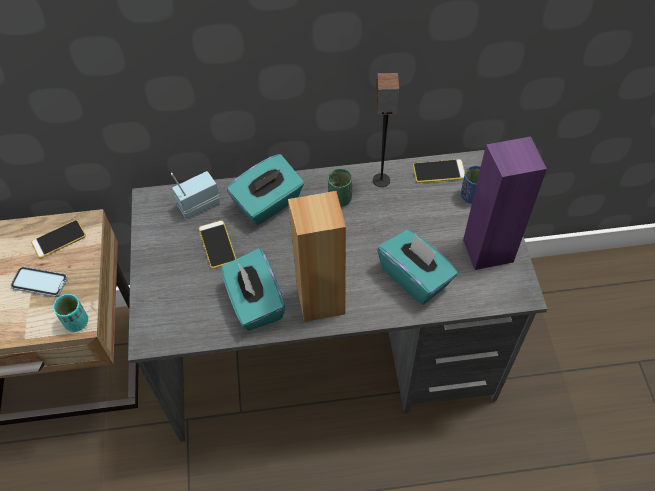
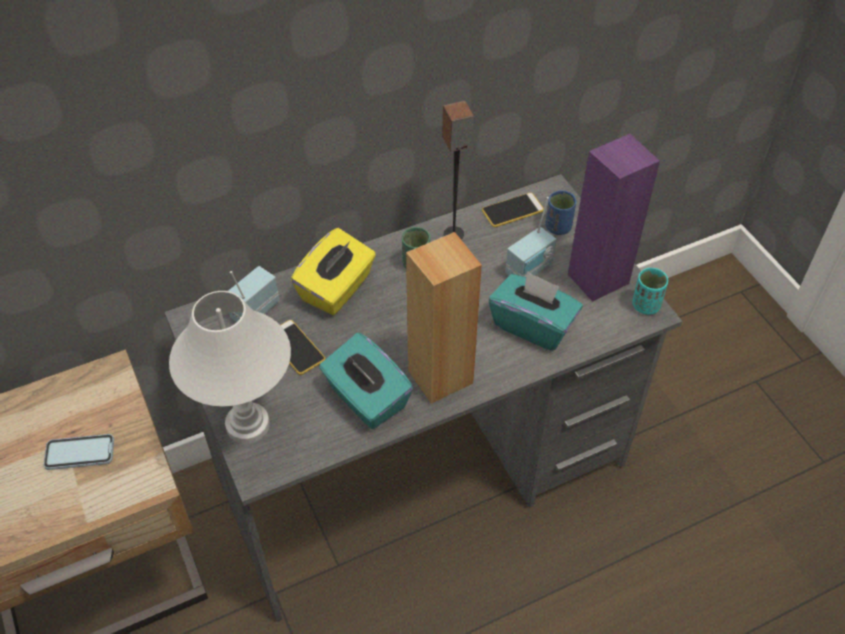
camera: 20 degrees left, 5 degrees down
phone [31,220,86,258] -> none
turquoise cup [53,294,88,332] -> turquoise cup moved to [632,268,668,315]
turquoise tissue box [227,154,304,225] -> yellow tissue box [291,228,376,315]
none -> white table lamp [169,291,291,444]
none -> radio [505,197,556,277]

